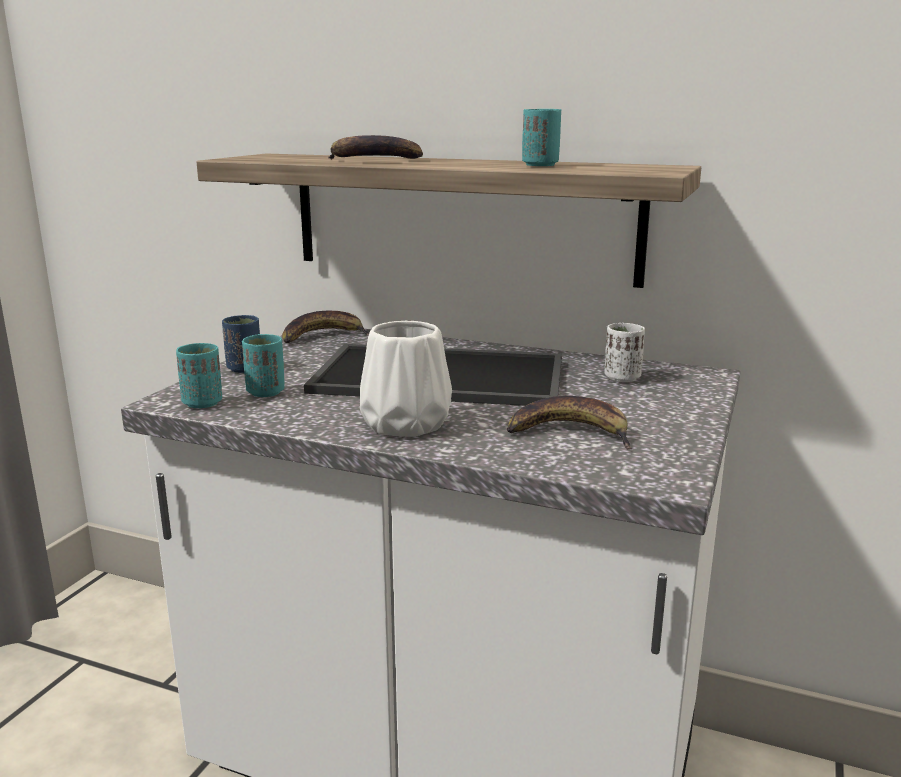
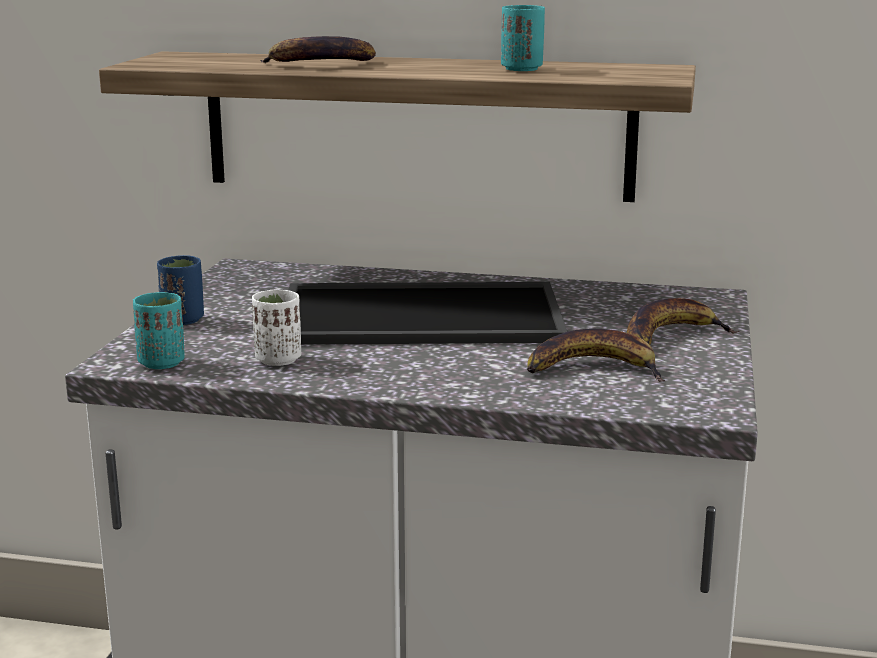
camera: 10 degrees left, 0 degrees up
turquoise cup [242,334,285,397] -> none
banana [282,311,369,343] -> banana moved to [627,298,739,345]
white vase [360,321,452,437] -> none
white cup [605,323,645,382] -> white cup moved to [252,289,301,366]

